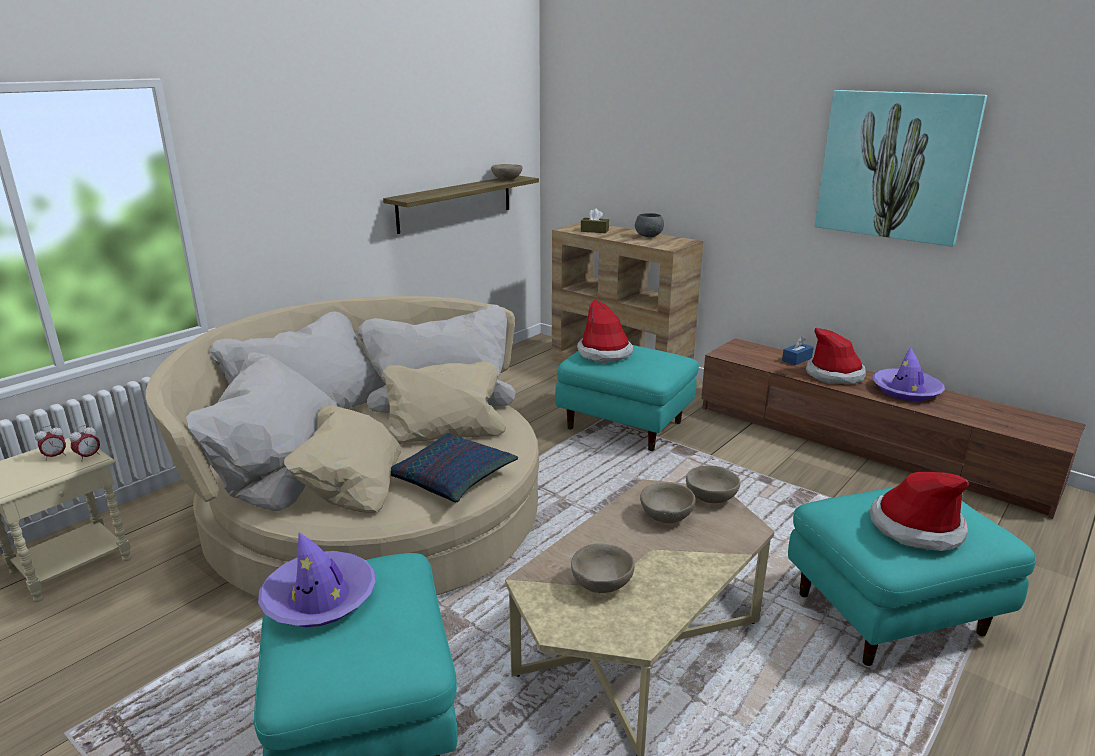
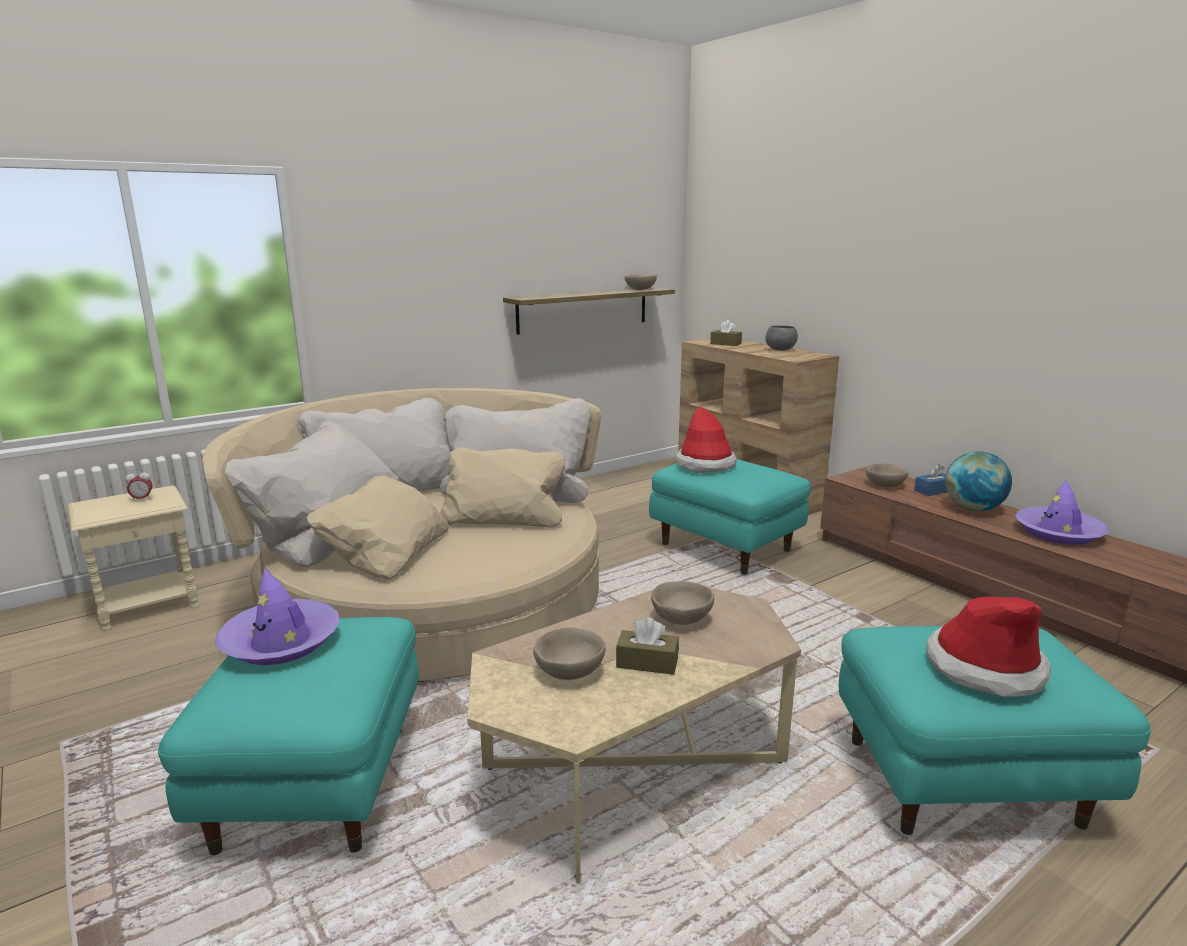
camera: 15 degrees right, 5 degrees down
alarm clock [69,425,100,460] -> none
blue pillow [391,433,518,502] -> none
beige bowl [686,466,740,503] -> beige bowl moved to [865,463,909,487]
hat [806,328,866,384] -> globe [945,451,1012,511]
picture [815,90,987,247] -> none
none -> brown tissue box [616,618,679,675]

